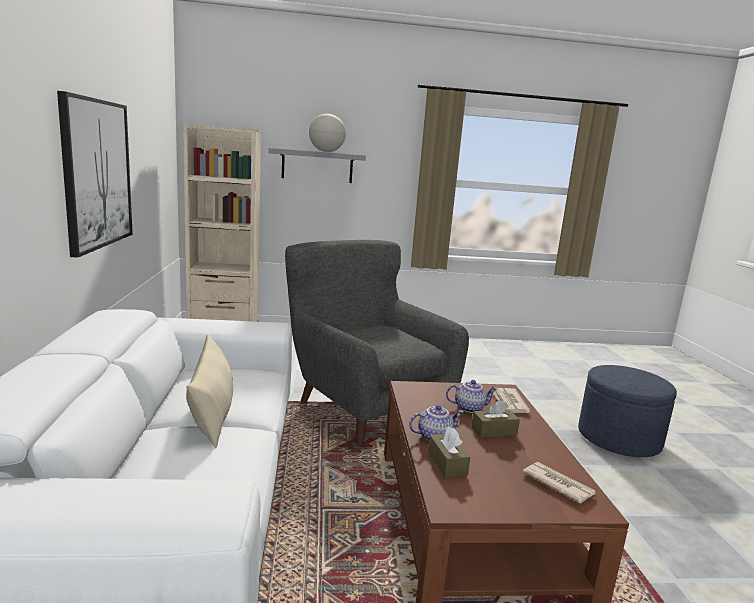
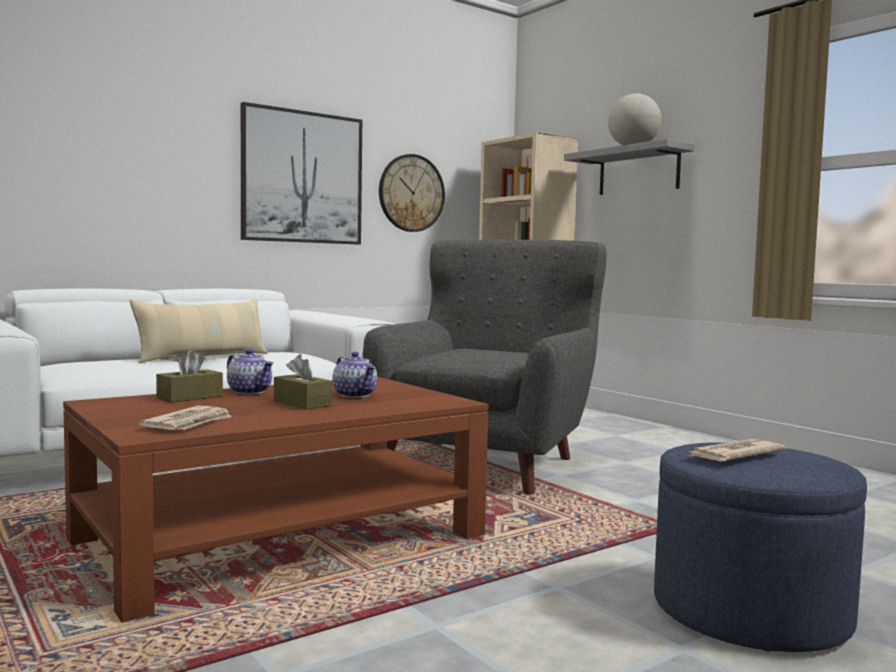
camera: 60 degrees right, 10 degrees down
newspaper [493,388,530,413] -> newspaper moved to [688,439,786,462]
none -> wall clock [379,154,445,232]

